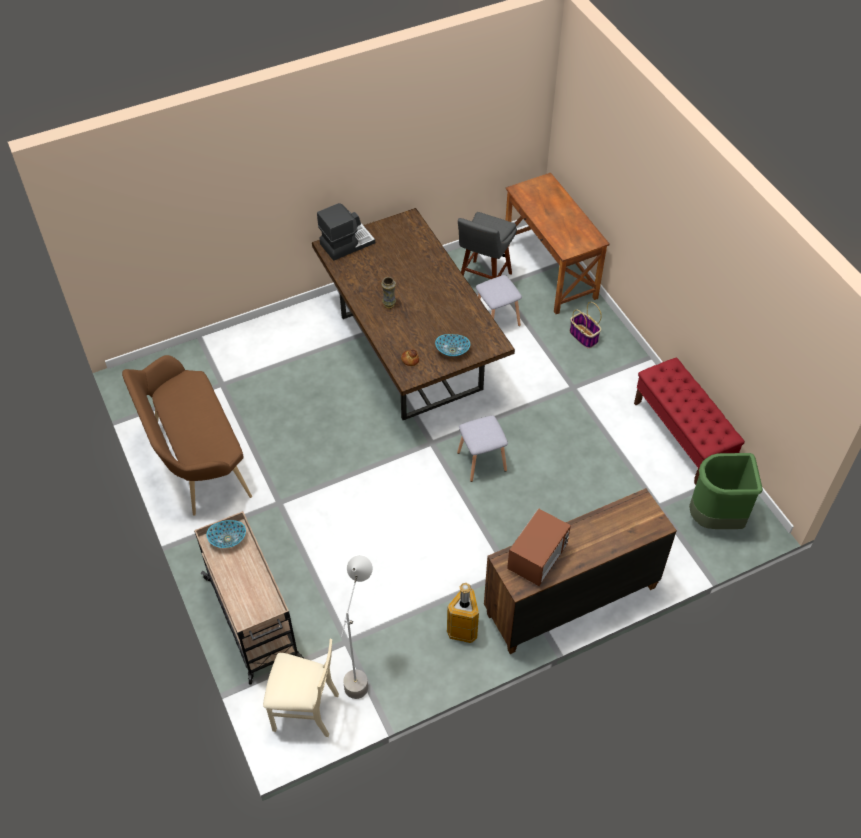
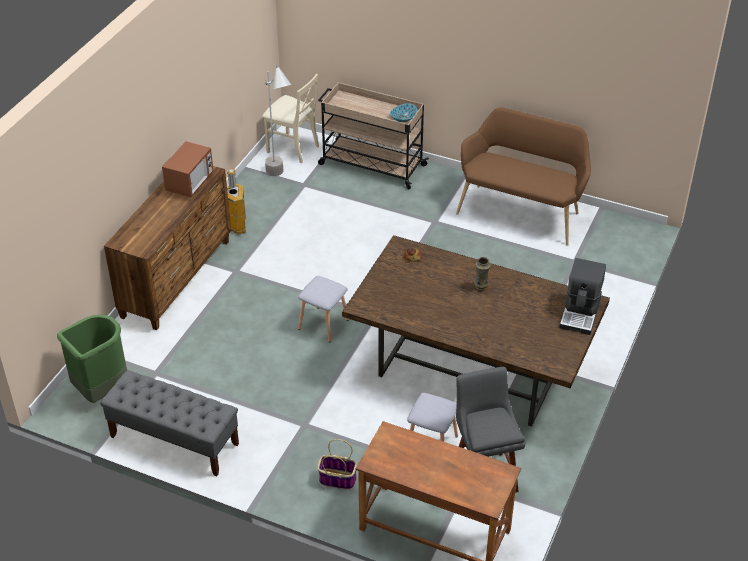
camera: 140 degrees right, 10 degrees down
beige chair [263,639,339,737] -> beige chair turned 120 degrees counterclockwise [263,74,319,163]
bowl [435,334,470,357] -> none
microwave [507,508,571,586] -> microwave turned 150 degrees counterclockwise [162,141,214,197]
red bench [634,358,745,485] -> grey bench [101,370,239,476]

